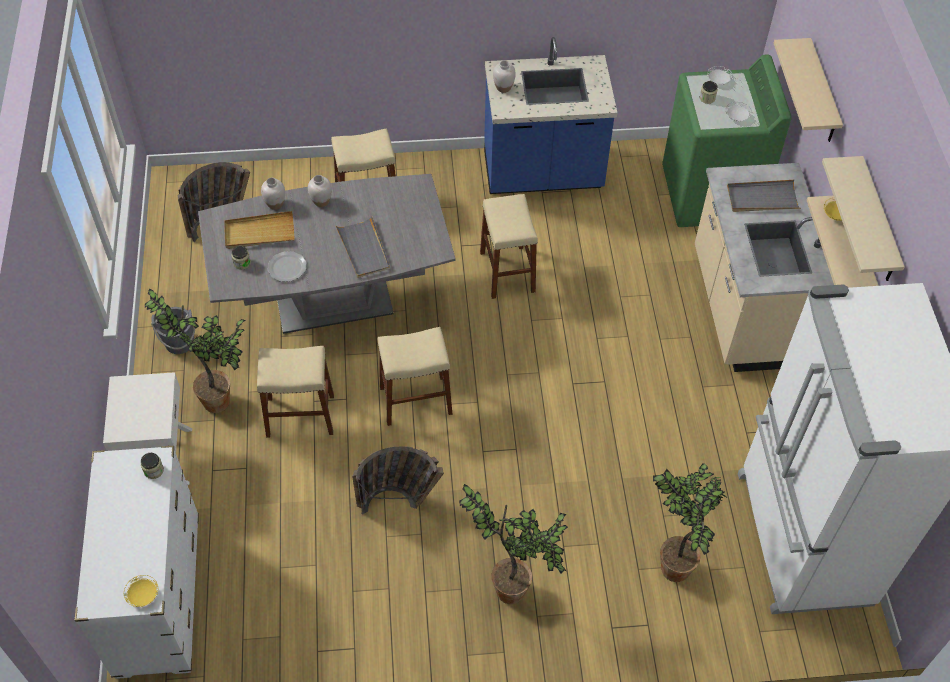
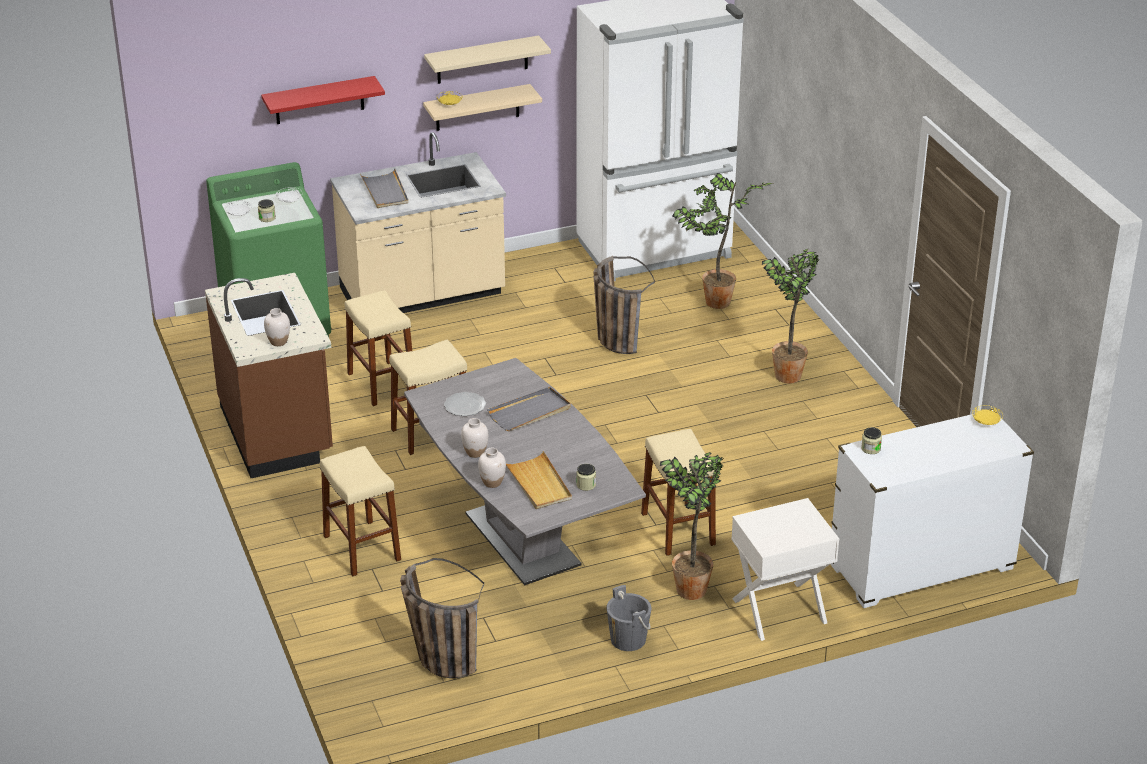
camera: 105 degrees left, 20 degrees down
plate [267,251,307,282] -> plate moved to [444,392,486,416]
basket [352,446,444,514] -> basket moved to [593,256,655,354]
beige stool [378,327,452,426] -> beige stool moved to [345,290,416,406]
blue counter [484,37,617,194] -> brown counter [205,273,333,478]
beige shelf [774,38,843,142] -> red shelf [261,76,385,124]

